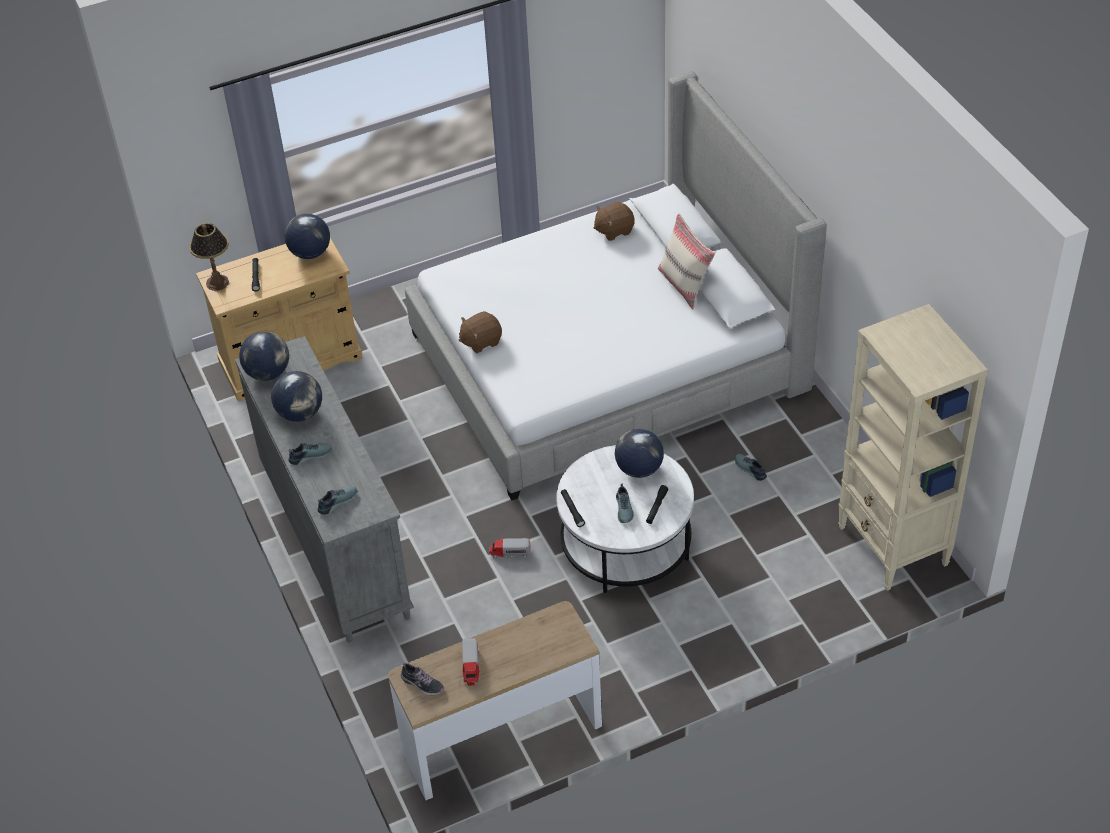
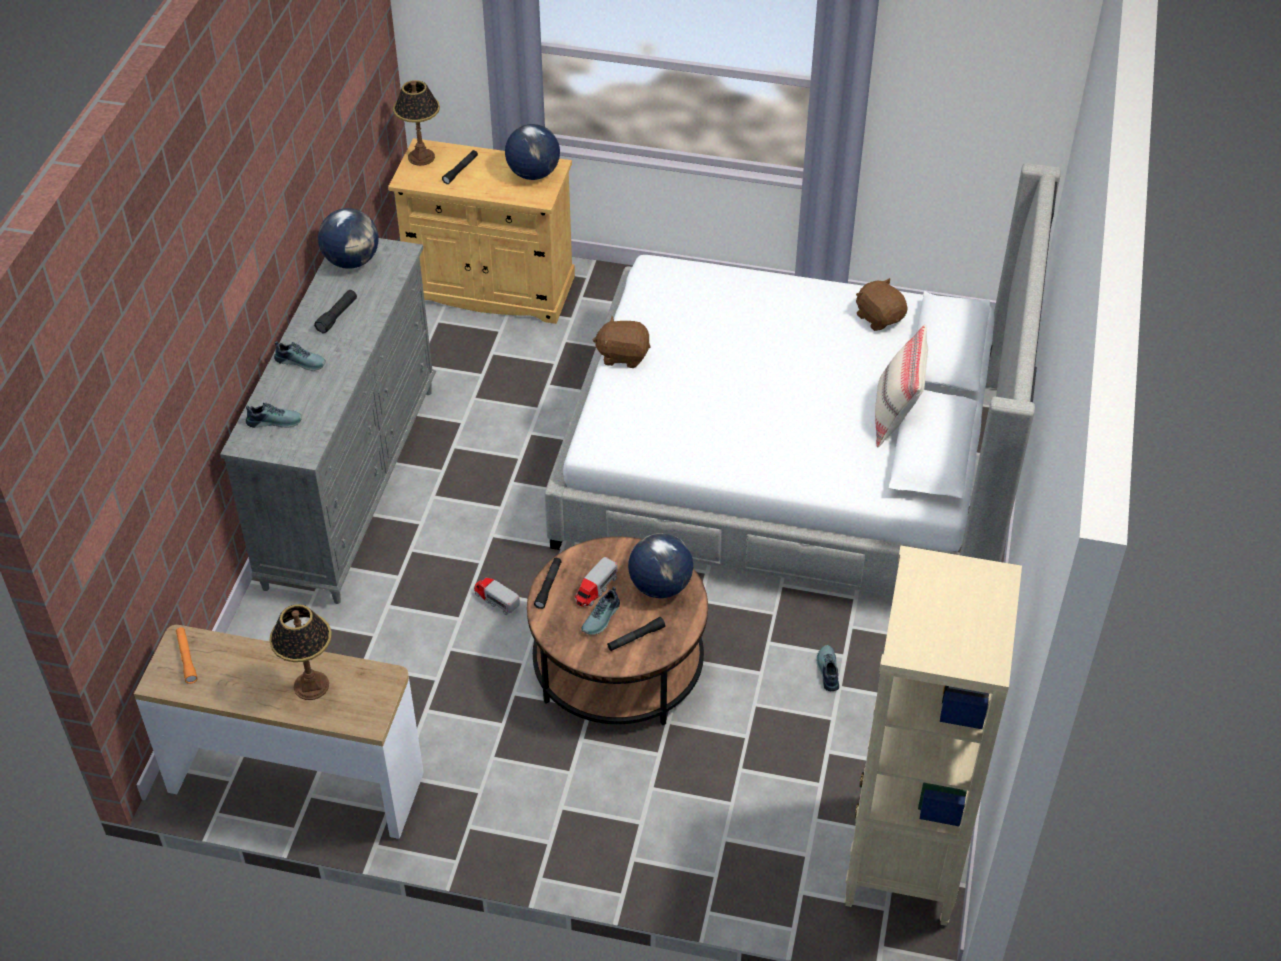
camera: 35 degrees right, 0 degrees up
globe [271,371,322,422] -> black flashlight [314,290,357,333]
shoe [401,662,444,695] -> orange flashlight [176,627,198,684]
toy truck [462,638,480,686] -> toy truck moved to [575,557,618,607]
white coffee table [556,445,694,593] -> brown coffee table [527,537,708,725]
brown plush toy [594,202,635,241] -> brown plush toy turned 45 degrees clockwise [856,278,908,331]
none -> table lamp [269,604,332,700]

